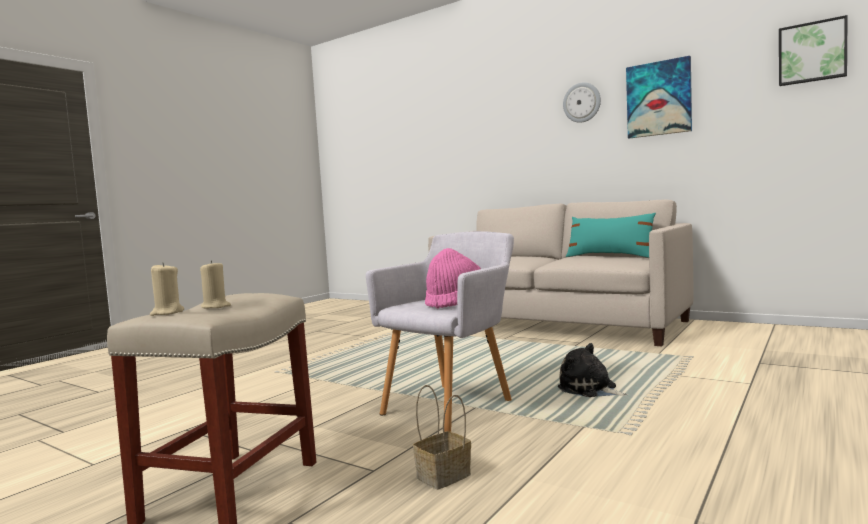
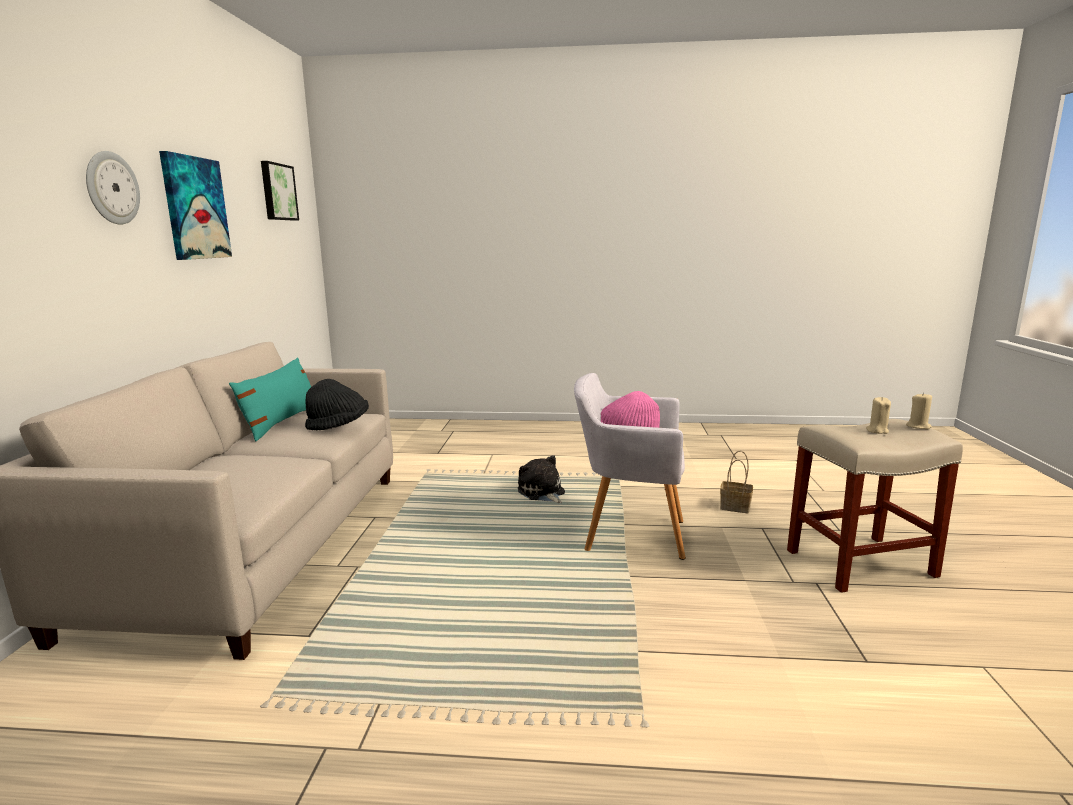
camera: 120 degrees left, 10 degrees up
plush toy [557,343,628,397] -> plush toy turned 135 degrees clockwise [518,455,565,503]
none -> black hat [305,379,369,431]

